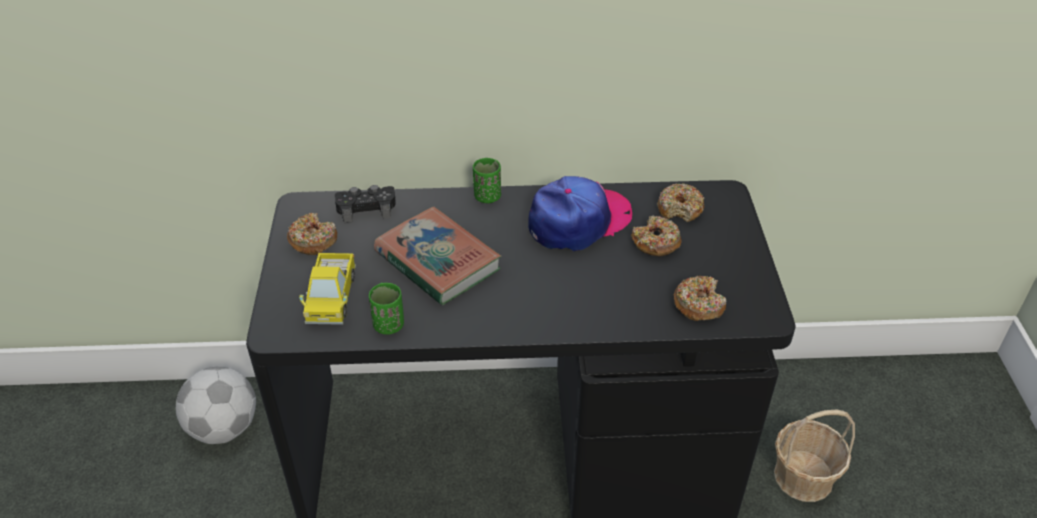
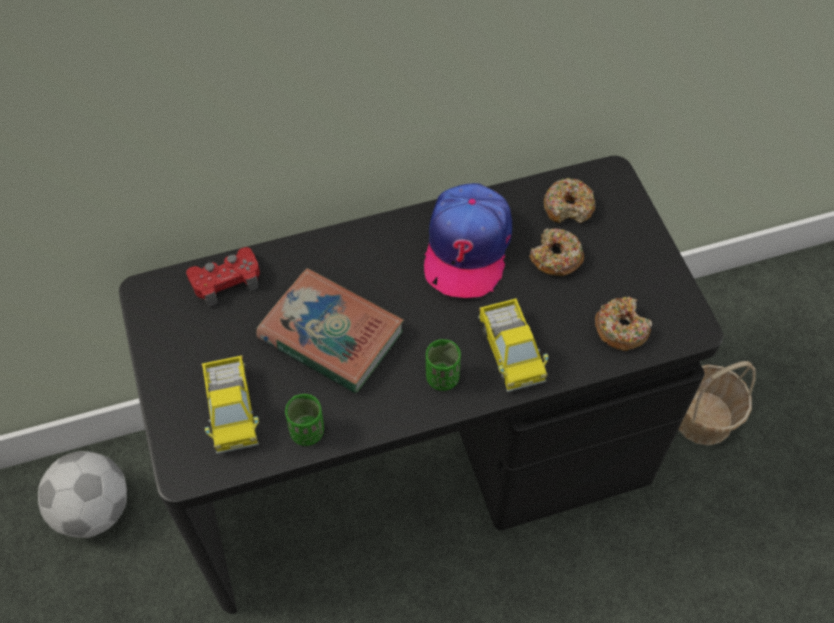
camera: 15 degrees left, 15 degrees up
donut [287,213,337,255] -> none
black game controller [335,185,396,223] -> red game controller [186,247,260,307]
green cup [473,158,501,203] -> green cup moved to [426,339,461,391]
cap [528,176,632,251] -> cap turned 150 degrees clockwise [424,183,512,298]
none -> toy truck [478,298,549,392]

